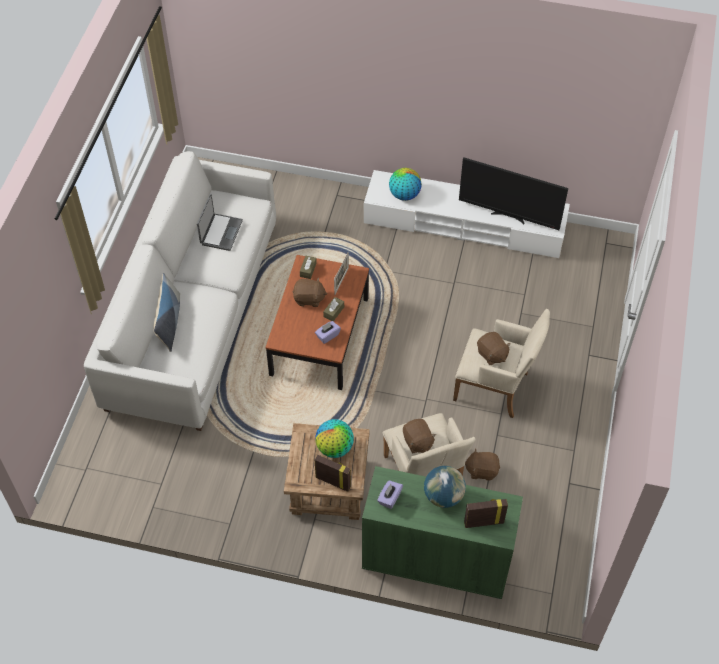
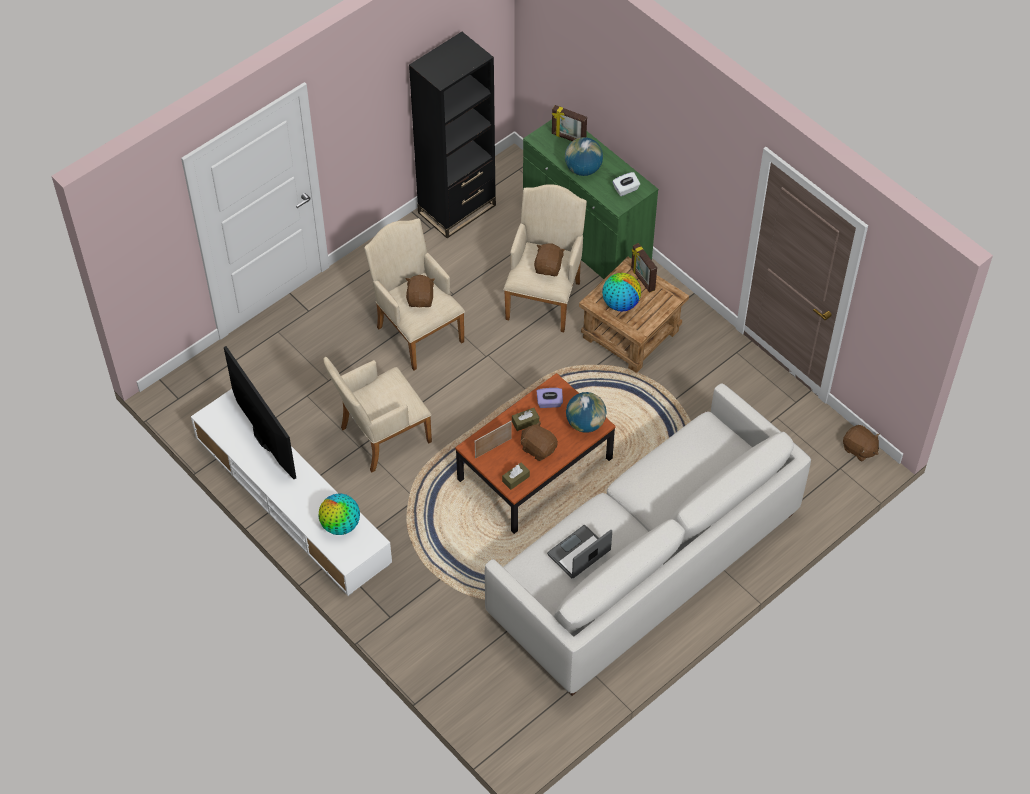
camera: 145 degrees left, 0 degrees up
pillow [154,273,180,352] -> none
purple tissue box [377,480,403,509] -> white tissue box [613,172,640,196]
brown plush toy [465,448,500,481] -> brown plush toy moved to [843,425,879,462]
none -> beige armchair [323,357,432,472]
none -> black bookcase [409,32,496,238]
none -> globe [566,392,606,433]

